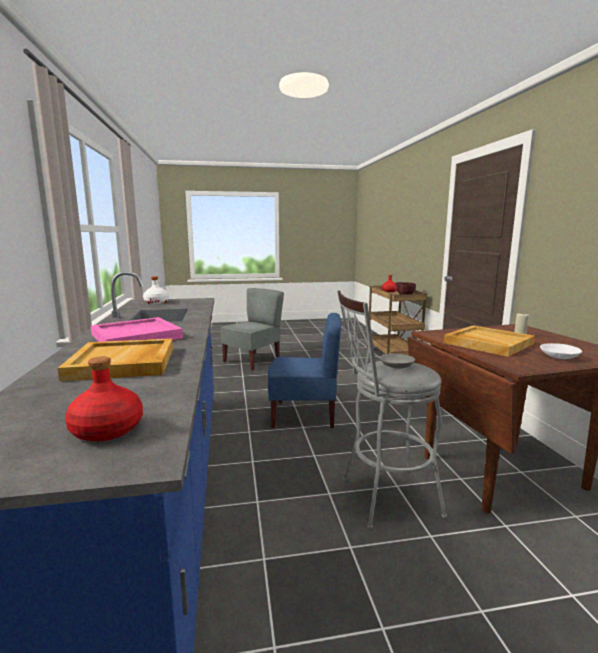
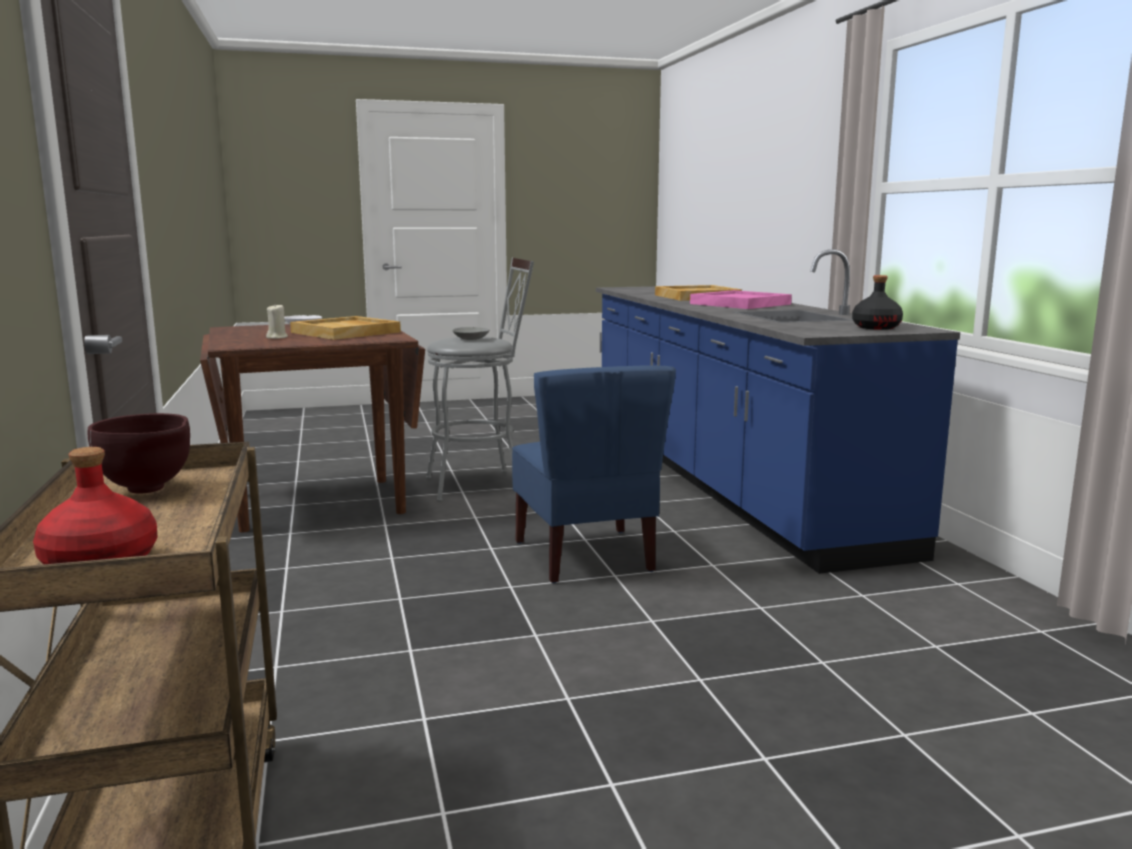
camera: 175 degrees right, 0 degrees up
red bottle [65,356,143,442] -> none
white bottle [143,276,169,304] -> black bottle [852,275,903,330]
grey chair [220,288,284,371] -> none
blue chair [268,313,341,429] -> blue chair turned 105 degrees counterclockwise [512,365,676,583]

